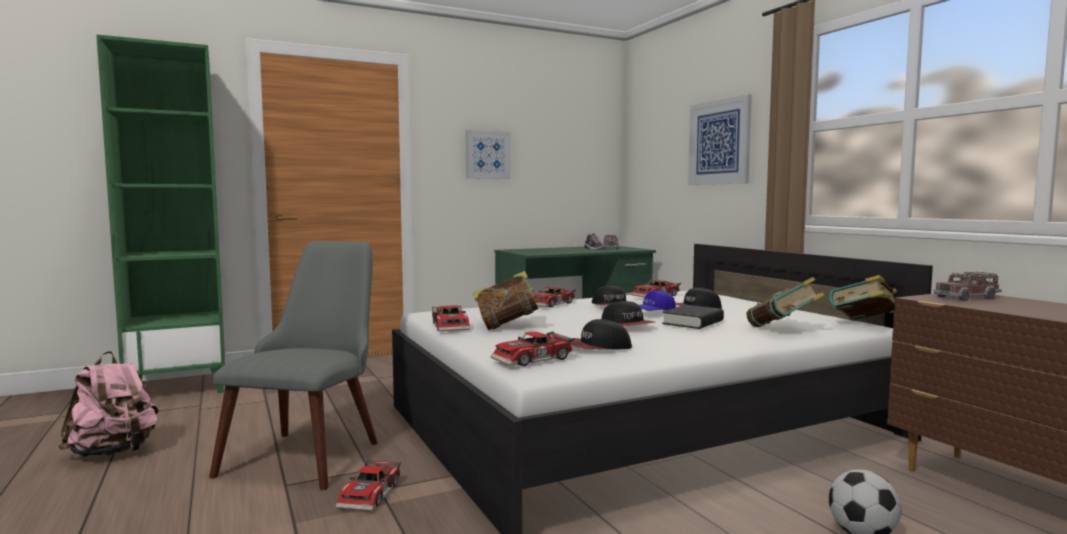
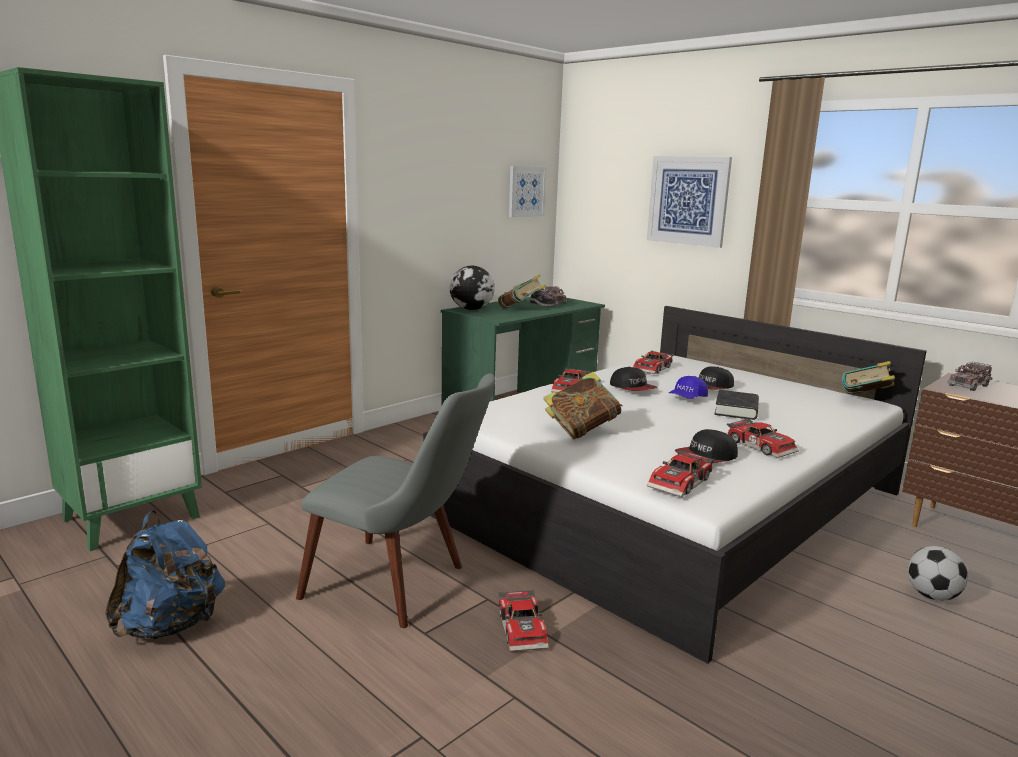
camera: 20 degrees left, 10 degrees up
pink backpack [58,351,159,457] -> blue backpack [105,510,225,639]
grey chair [209,241,378,490] -> grey chair turned 120 degrees clockwise [296,373,495,628]
toy car [432,305,470,331] -> toy car moved to [727,418,799,458]
picture [466,130,511,179] -> picture moved to [509,166,546,217]
cap [601,300,654,326] -> none
book [746,277,825,327] -> book moved to [498,274,546,308]
none -> globe [449,265,495,310]

